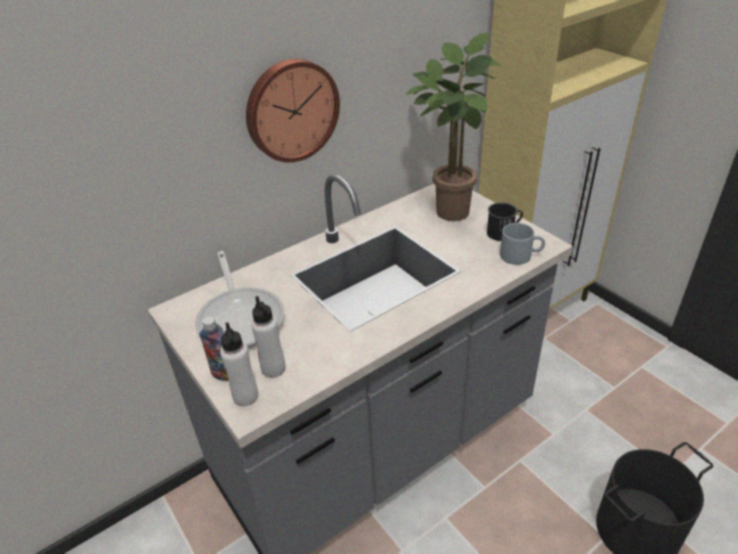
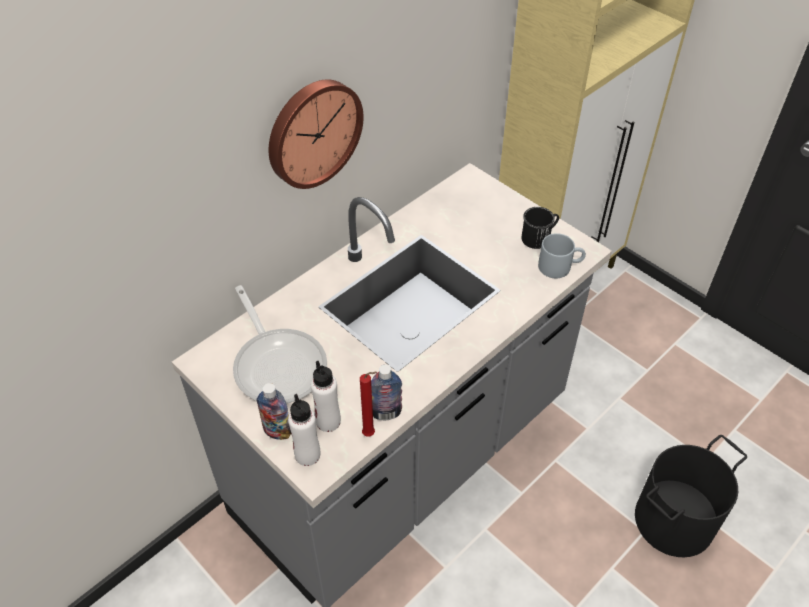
camera: 10 degrees left, 10 degrees up
potted plant [405,33,501,221] -> none
none -> red candle [360,372,377,437]
none -> bottle [371,365,402,420]

